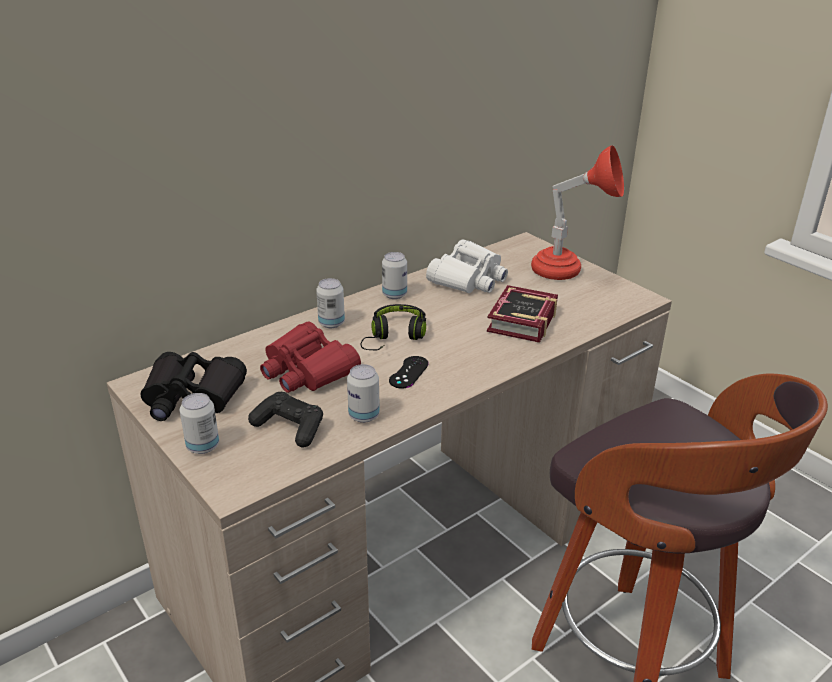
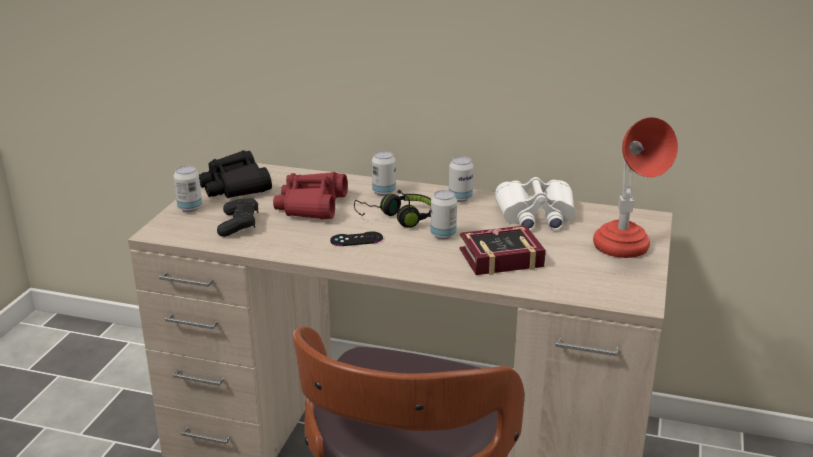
camera: 55 degrees right, 5 degrees down
can [347,364,380,423] -> can moved to [431,190,457,239]

